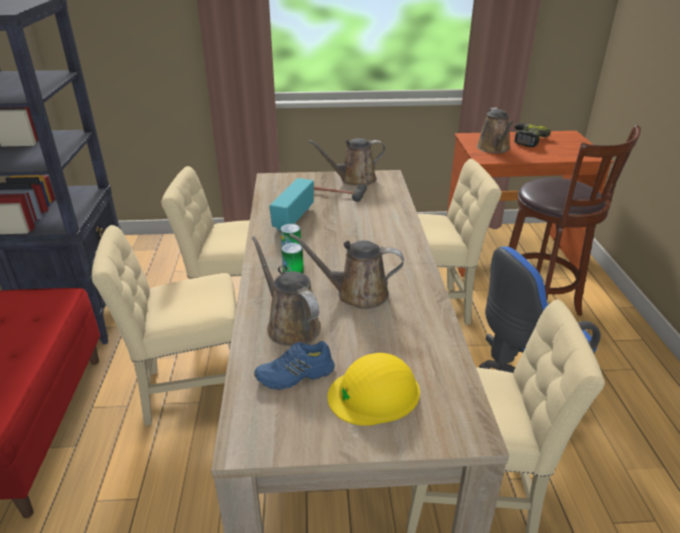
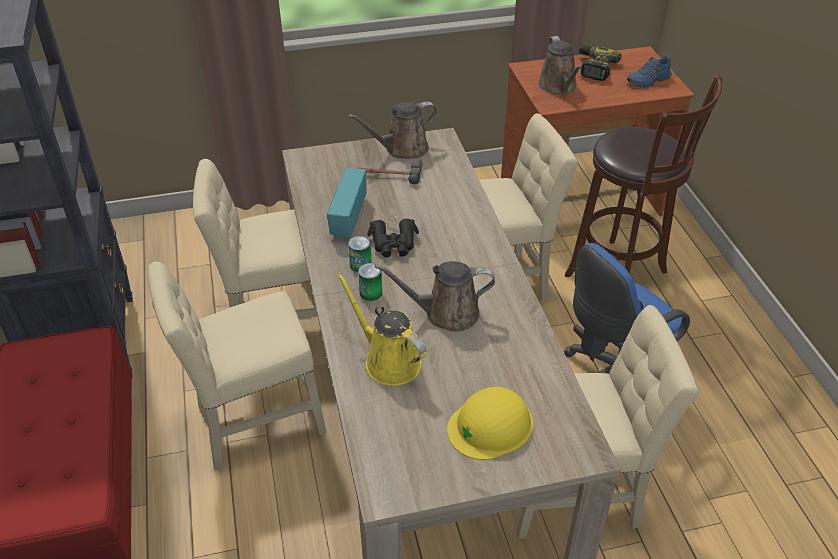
camera: 10 degrees left, 10 degrees up
brown watering can [251,236,321,346] -> yellow watering can [336,272,427,386]
blue shoe [254,341,335,390] -> blue shoe moved to [627,56,671,88]
none -> black binoculars [367,219,419,257]

